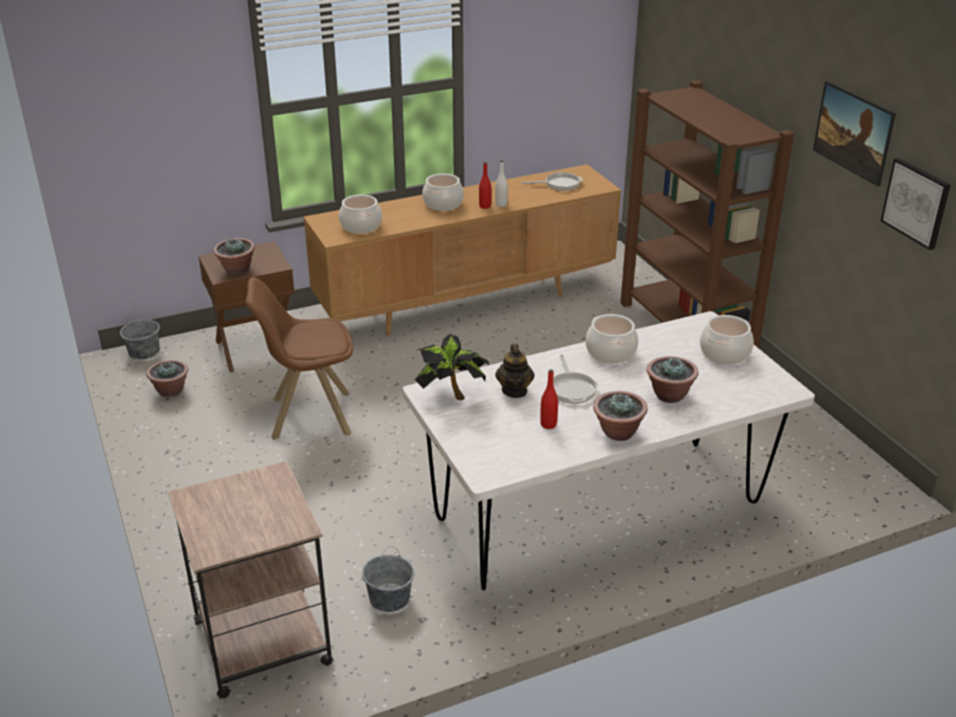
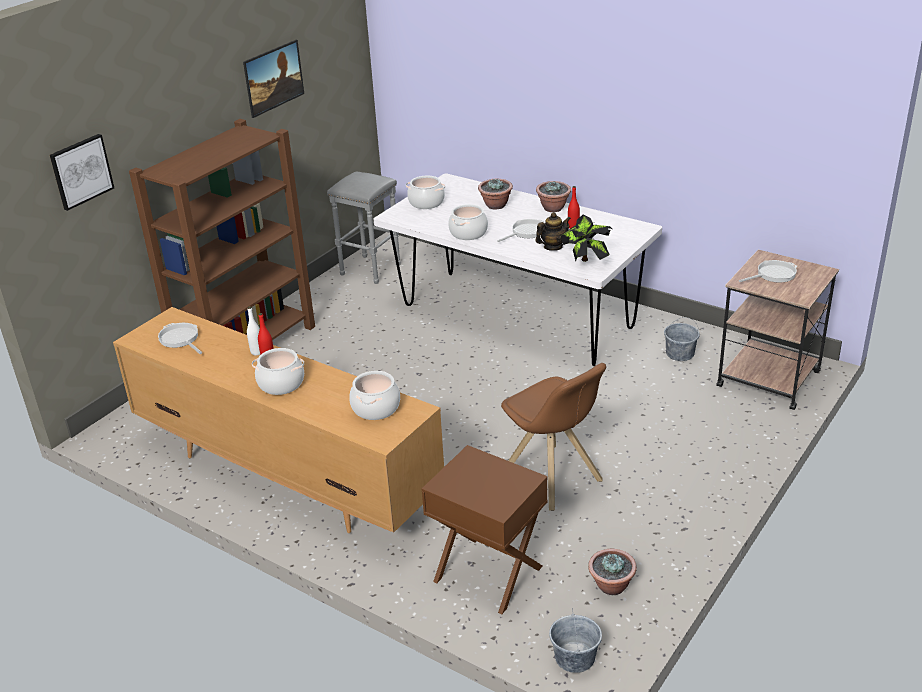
camera: 120 degrees left, 0 degrees up
potted plant [213,238,255,275] -> none
picture [881,158,951,250] -> picture moved to [49,134,114,211]
none -> grey stool [327,172,401,284]
none -> frying pan [739,260,797,282]

